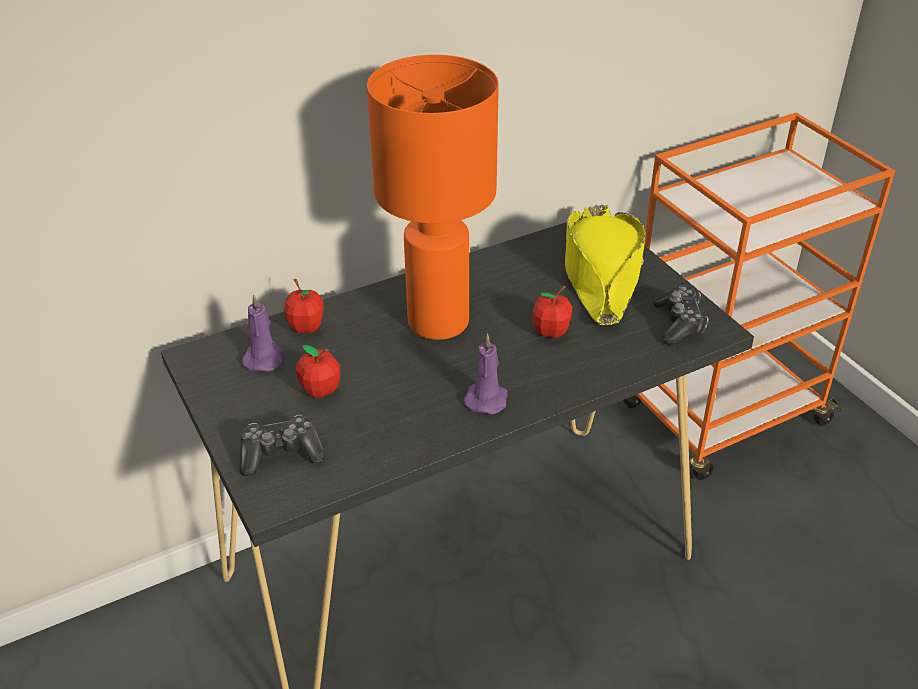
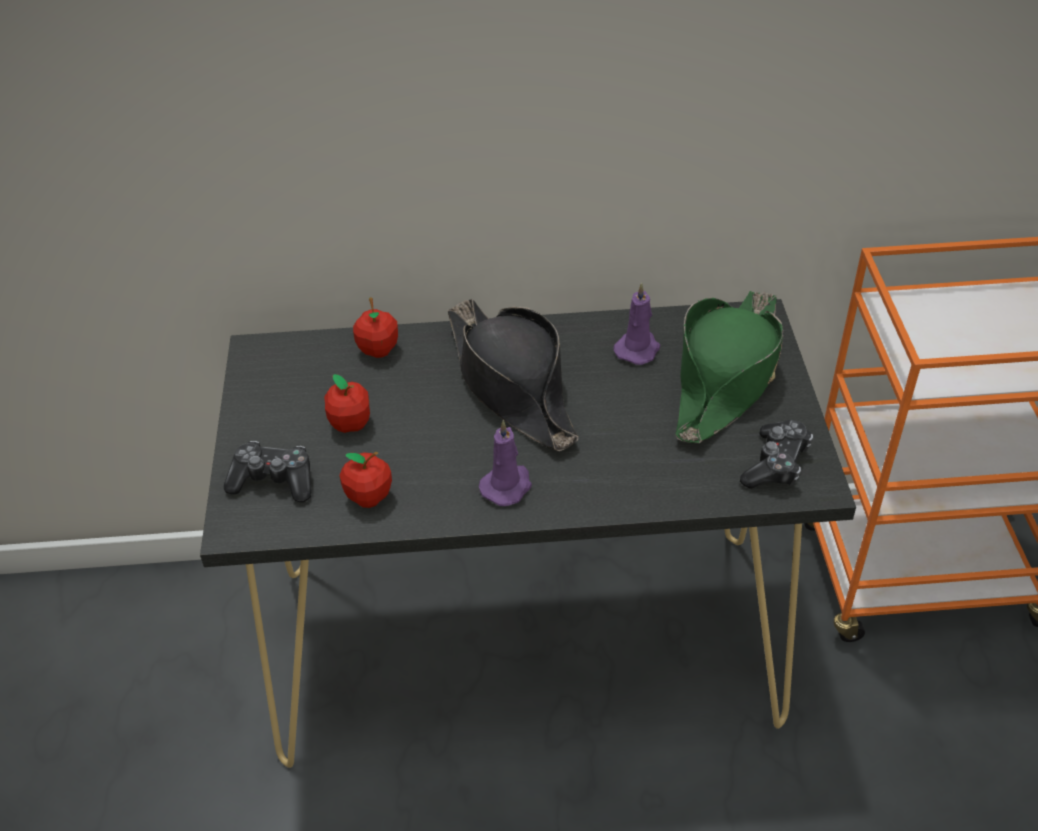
camera: 25 degrees right, 5 degrees up
purple candle [241,294,285,372] -> purple candle moved to [613,283,660,365]
orange table lamp [367,55,499,340] -> black hat [448,299,578,451]
apple [532,286,573,338] -> apple moved to [339,452,392,508]
yellow hat [565,205,646,325] -> green hat [675,291,783,443]

